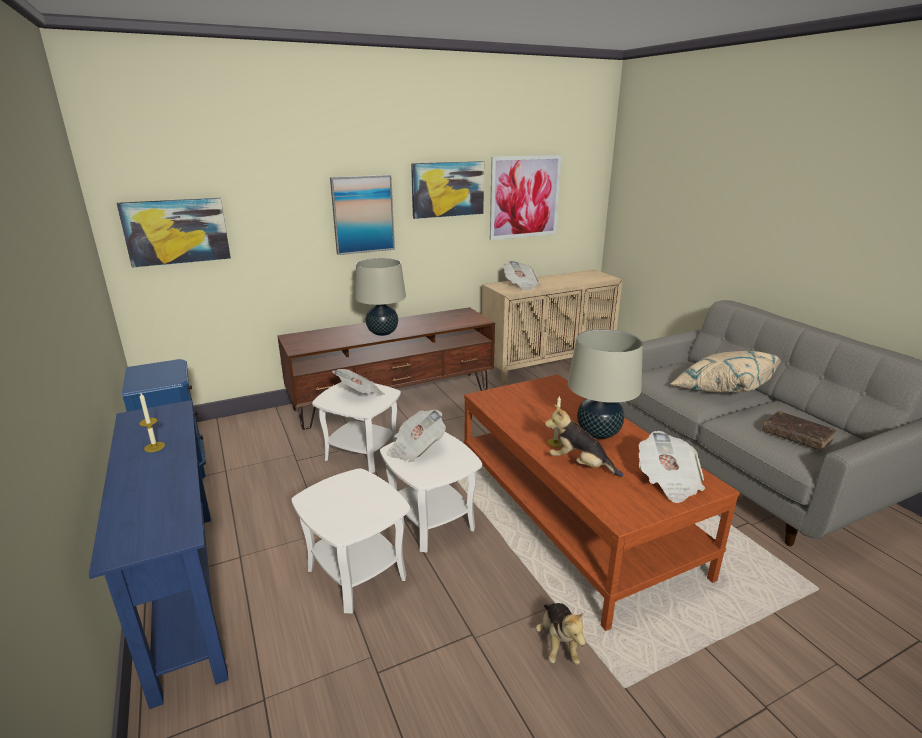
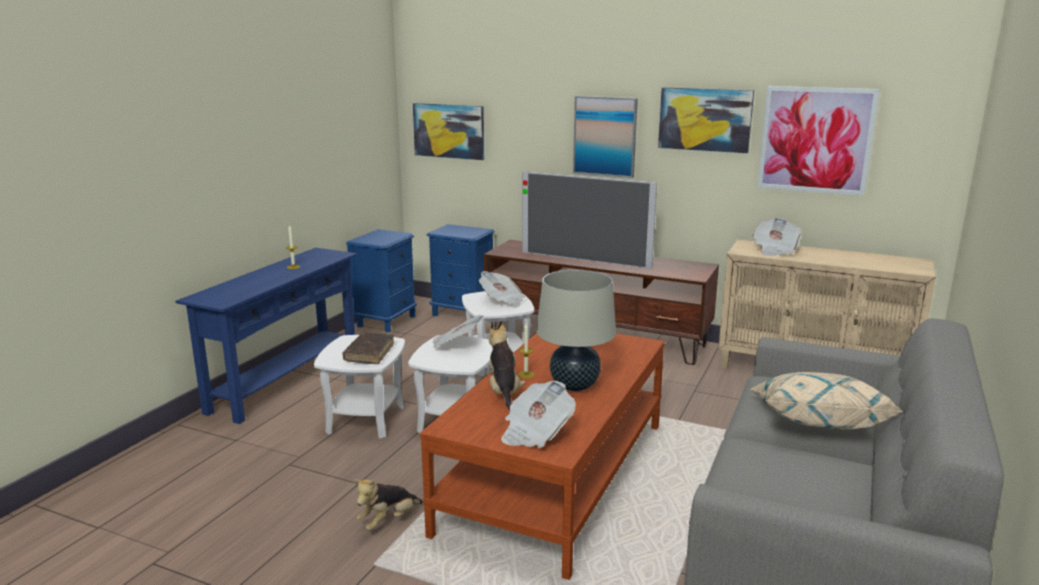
camera: 50 degrees right, 5 degrees down
beige table lamp [355,258,406,336] -> television [522,171,657,269]
brown book [763,411,836,451] -> brown book moved to [342,333,394,364]
none -> blue nightstand [427,224,495,316]

